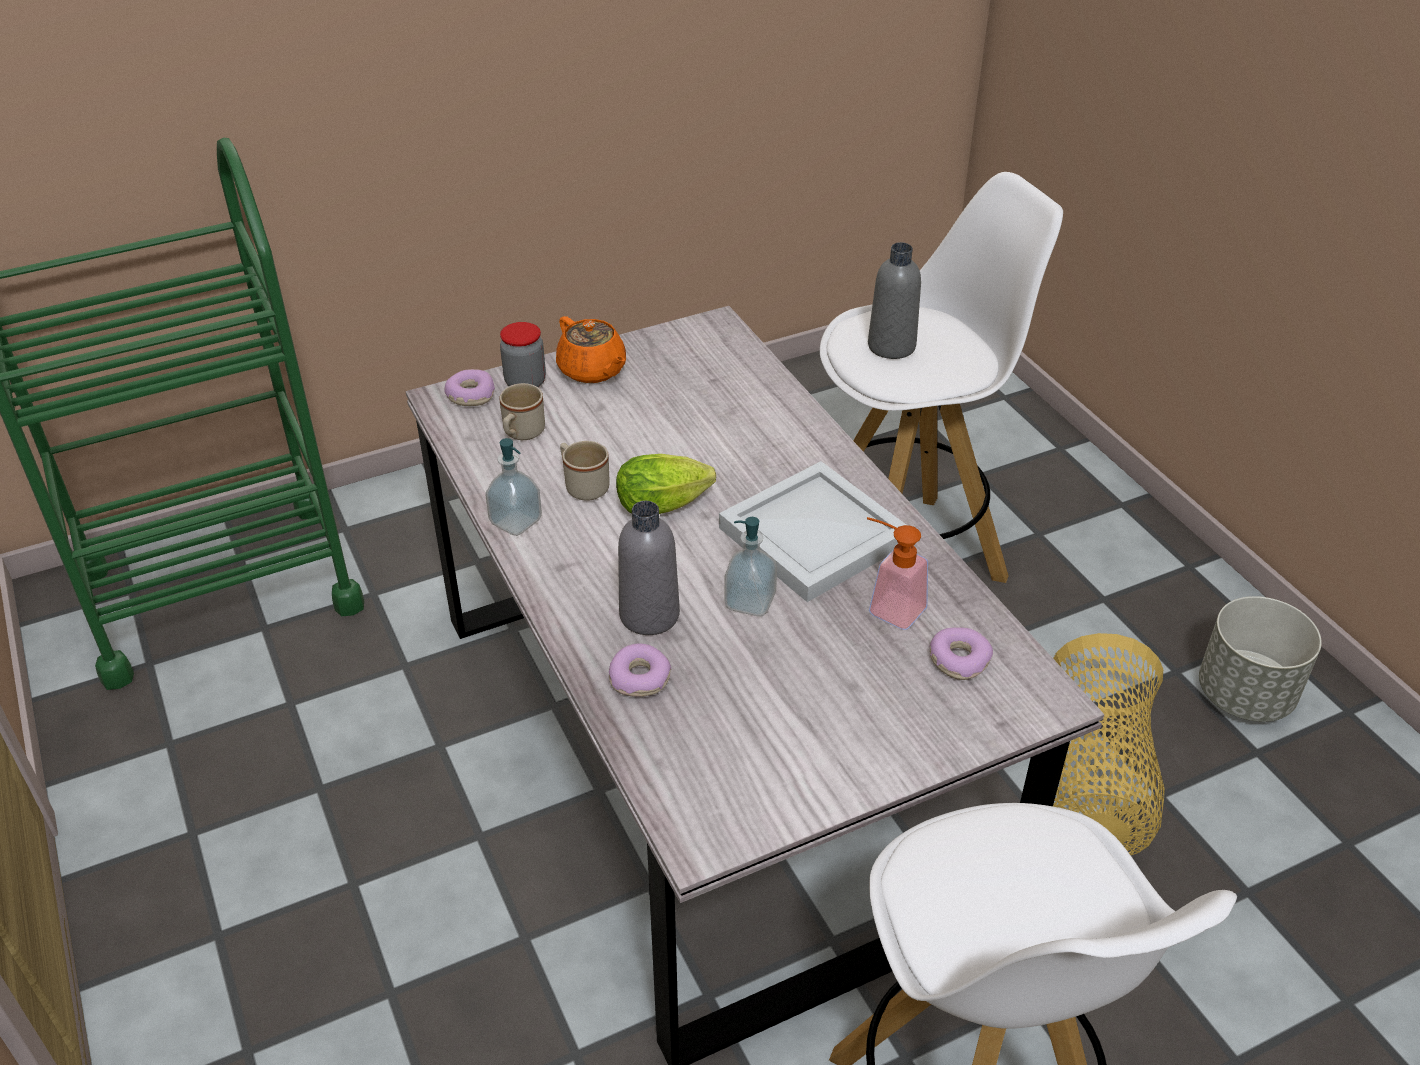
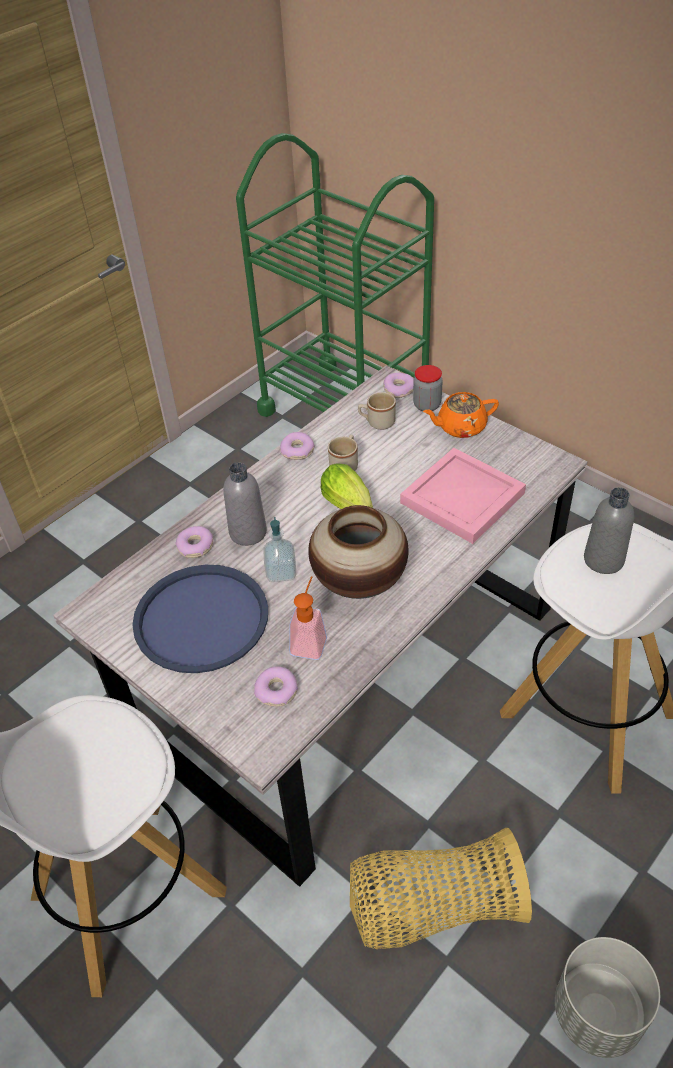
camera: 70 degrees right, 5 degrees up
soap dispenser [485,438,542,536] -> donut [280,432,315,460]
orange teapot [556,316,626,383] -> orange teapot turned 45 degrees clockwise [423,392,499,438]
white tray [719,461,906,602] -> vase [308,505,409,599]
none -> blue tray [132,565,268,673]
none -> pink tray [400,448,526,544]

